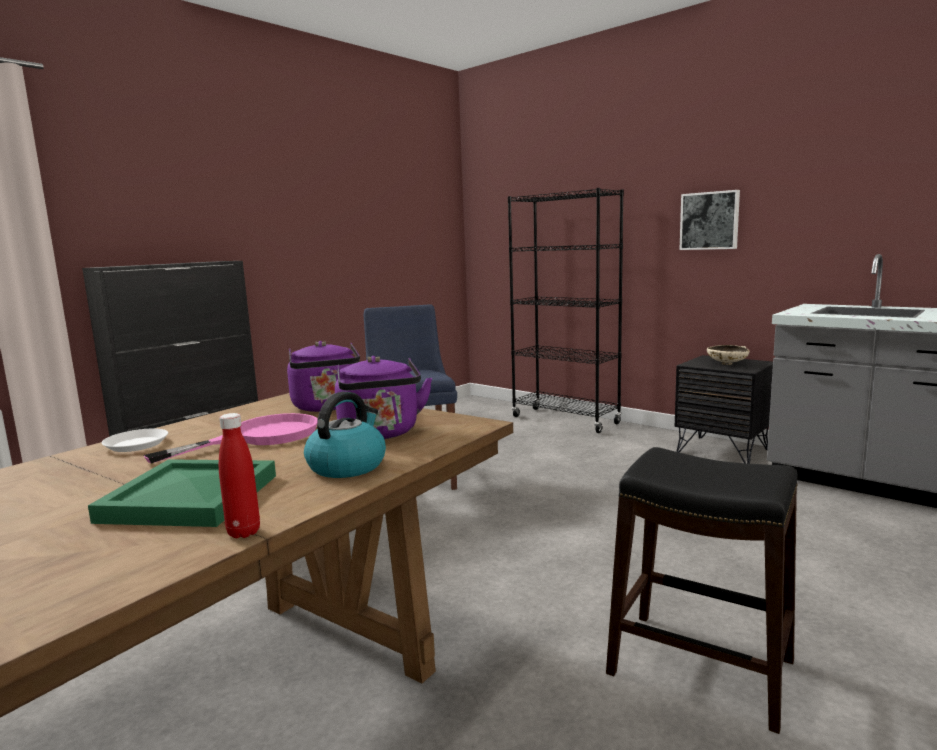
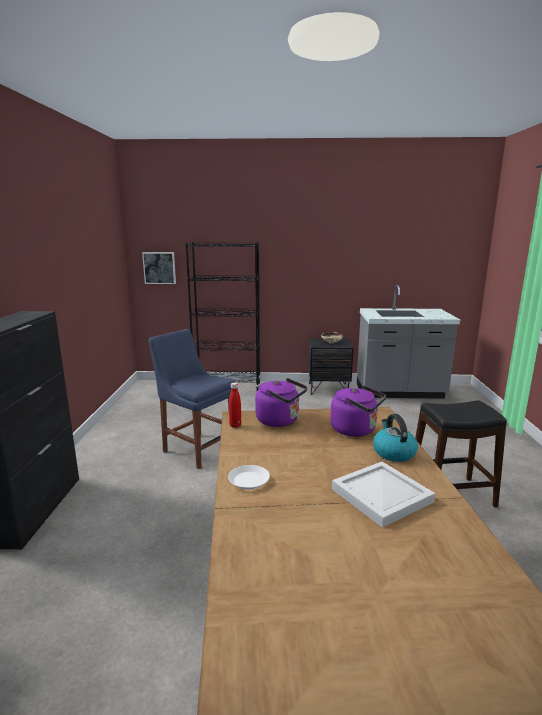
camera: 40 degrees left, 5 degrees up
green tray [88,459,276,527] -> white tray [332,462,435,527]
pink frying pan [143,413,318,464] -> none
red bottle [219,413,260,538] -> red bottle moved to [229,383,241,428]
picture [679,190,740,250] -> picture moved to [142,252,176,284]

